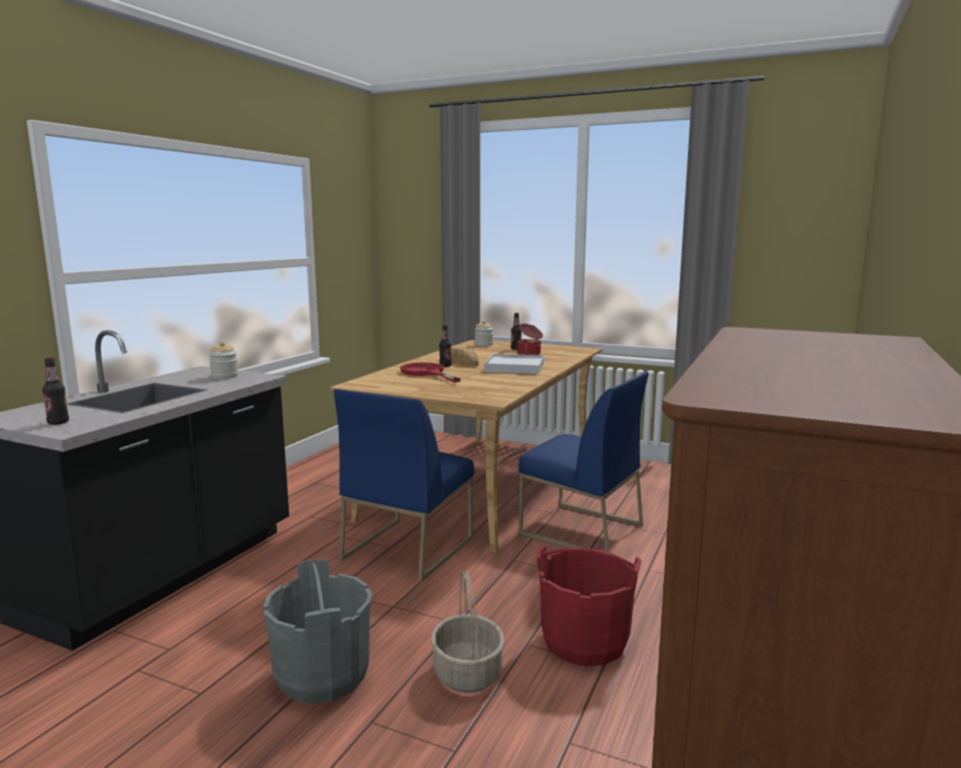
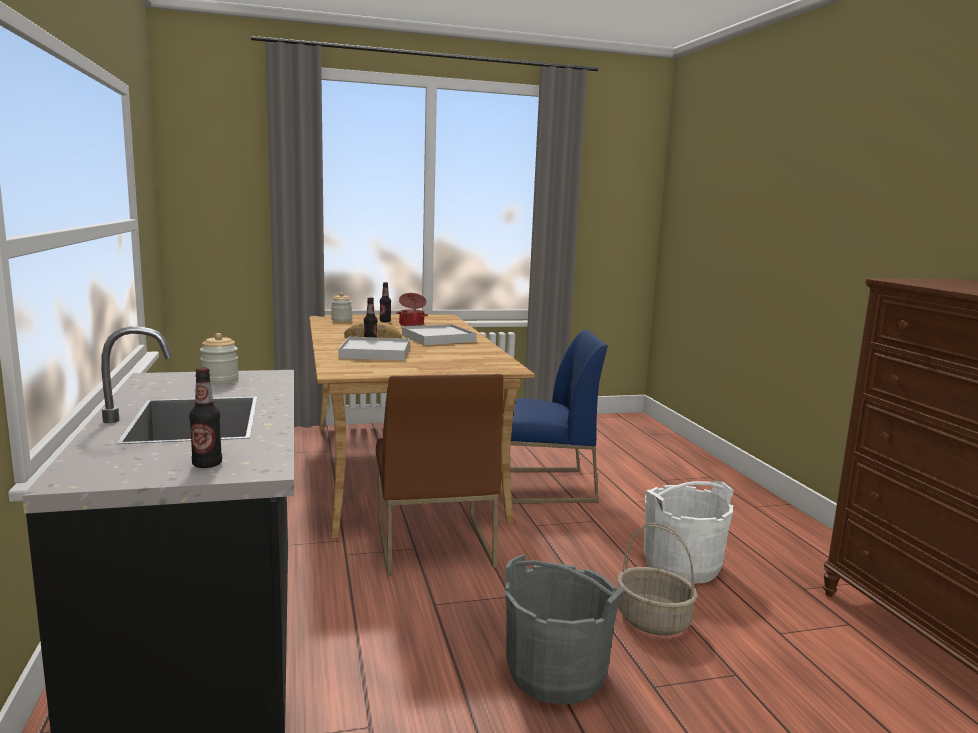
camera: 40 degrees left, 0 degrees up
blue chair [334,389,474,582] -> brown chair [376,374,503,576]
red frying pan [400,363,461,382] -> white tray [339,337,410,360]
red bucket [537,545,642,666] -> white bucket [643,480,734,584]

